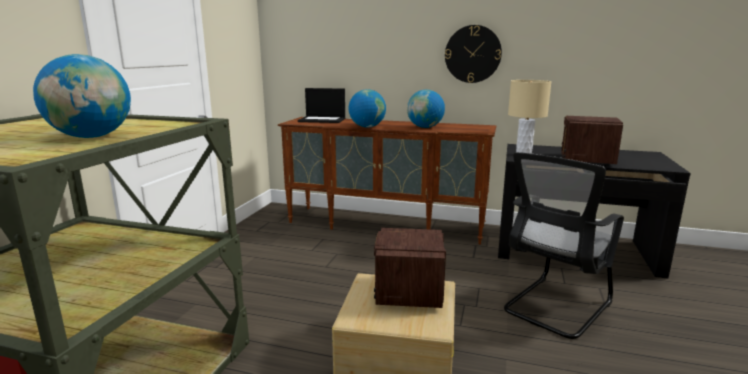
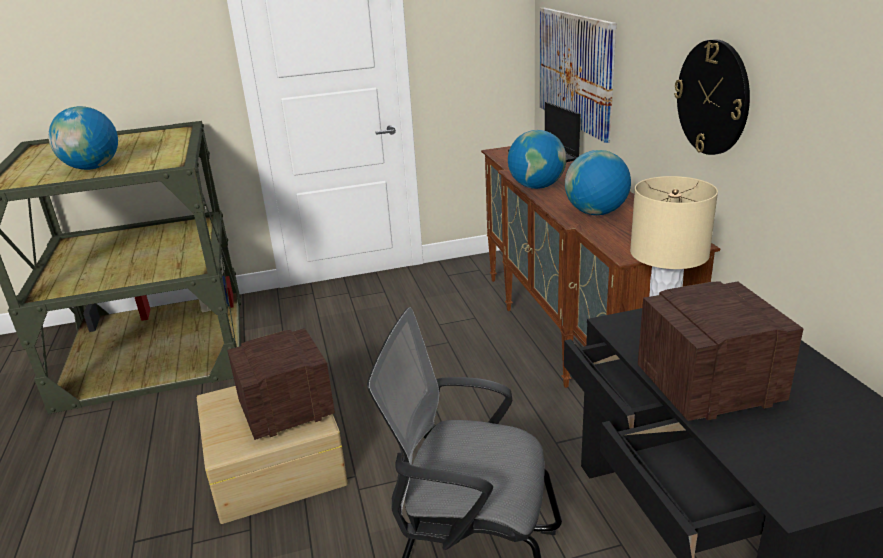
camera: 60 degrees right, 10 degrees up
none -> picture [539,8,616,143]

